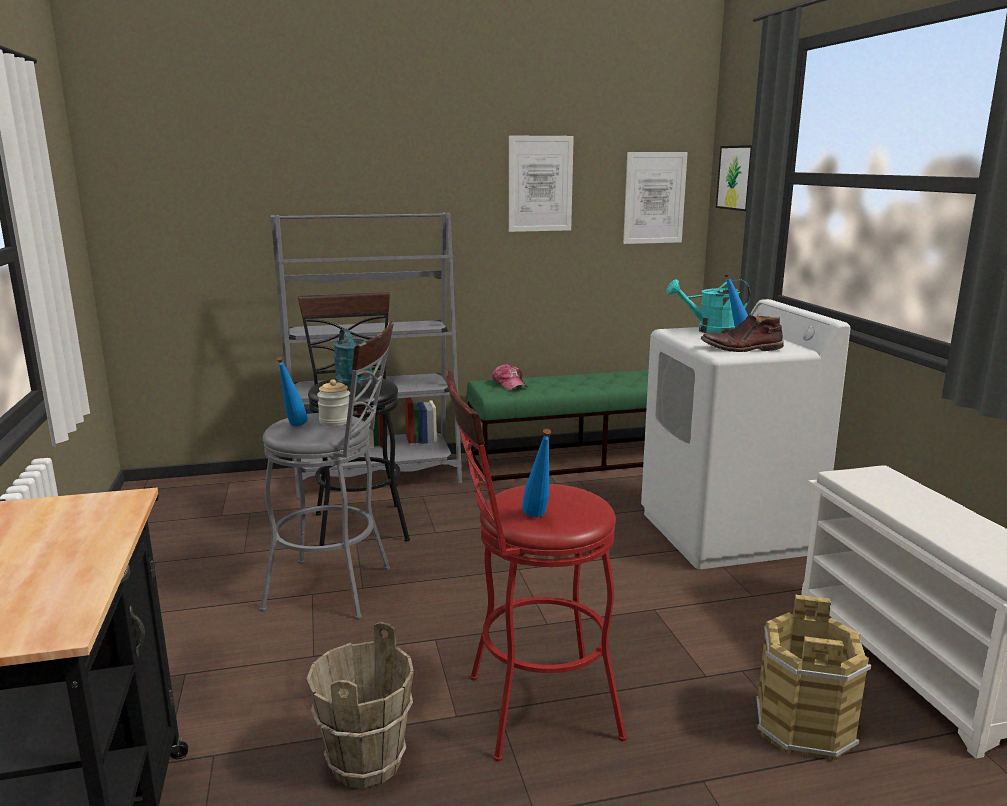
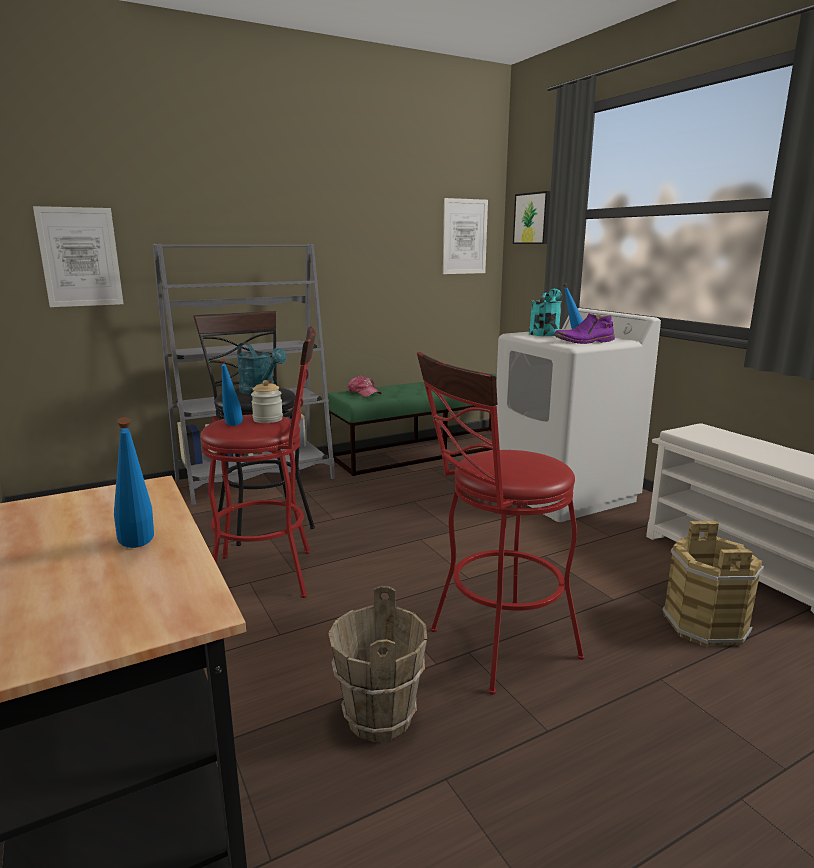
camera: 15 degrees left, 0 degrees up
grey stool [260,321,394,620] -> red stool [200,326,316,598]
picture [509,135,574,232] -> picture moved to [33,206,124,307]
blue bottle [522,429,551,517] -> blue bottle moved to [114,417,154,548]
turquoise watering can [667,279,750,334] -> turquoise watering can turned 135 degrees clockwise [529,288,562,336]
brown boot [701,314,784,352] -> purple boot [553,314,615,344]

